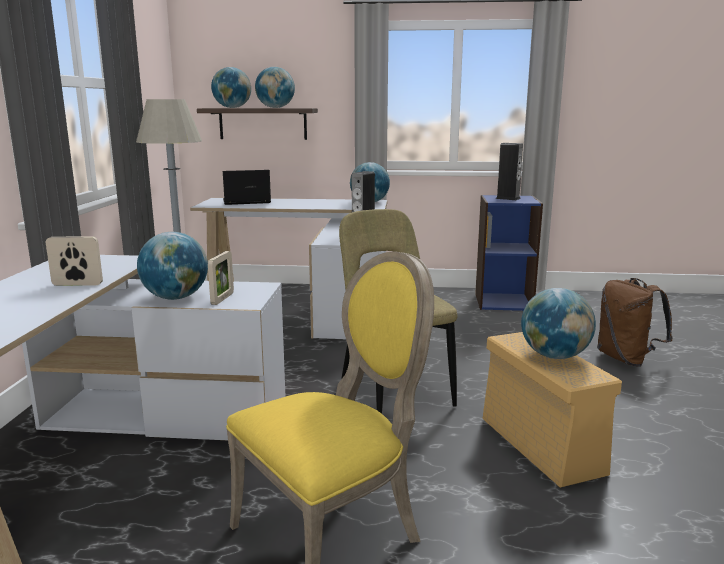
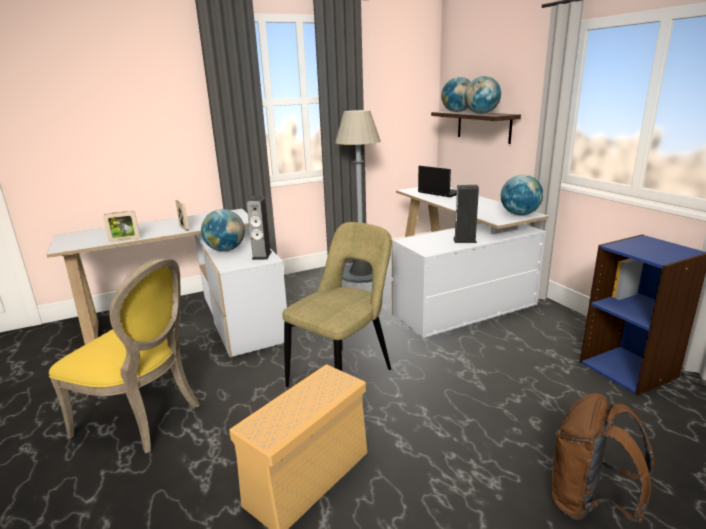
camera: 60 degrees right, 5 degrees up
picture frame [208,251,234,305] -> picture frame moved to [103,211,140,242]
speaker [496,143,523,200] -> speaker moved to [247,196,272,260]
globe [521,288,596,359] -> none

